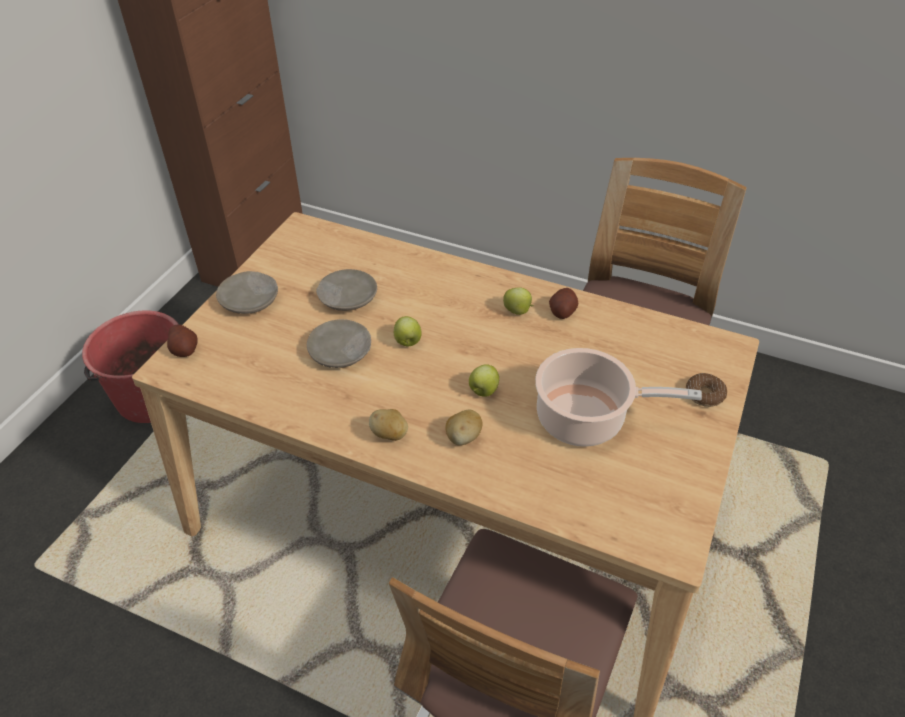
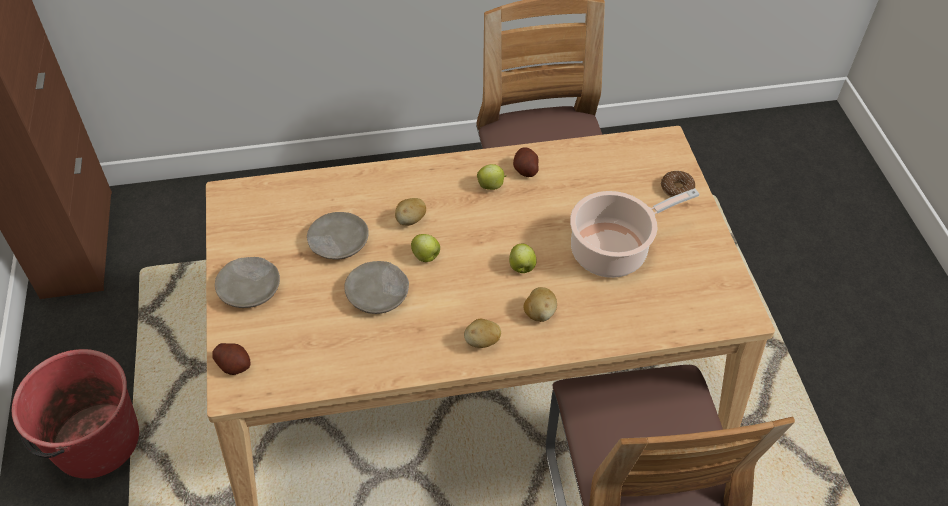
camera: 35 degrees left, 5 degrees up
none -> potato [395,198,426,226]

